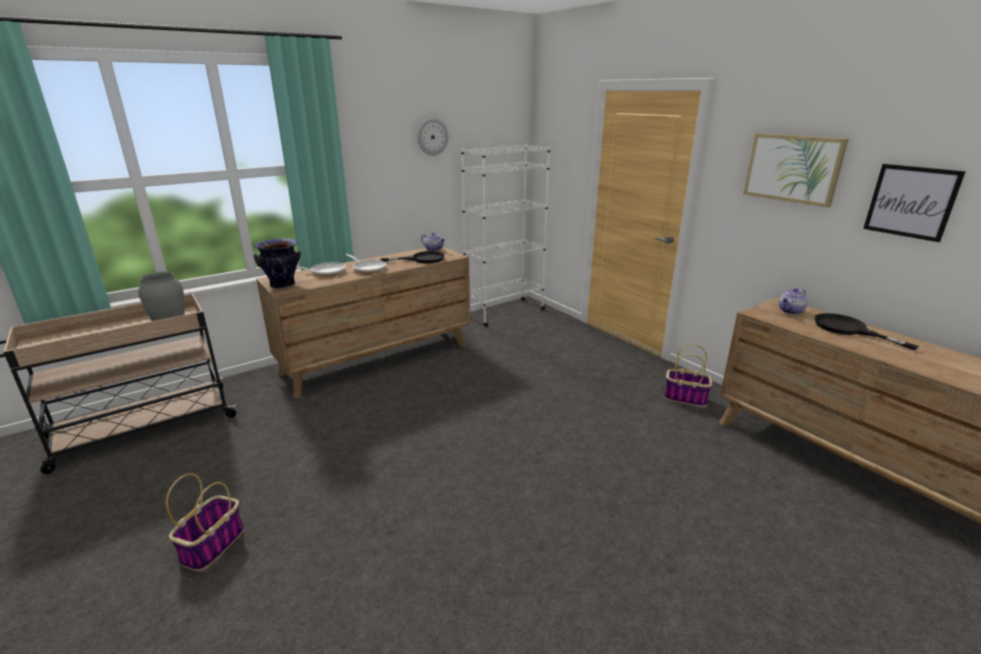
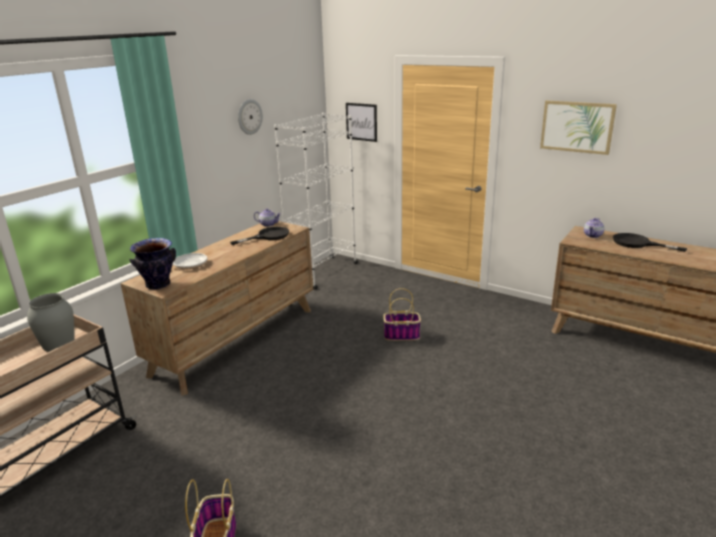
camera: 20 degrees left, 0 degrees up
frying pan [345,254,387,273] -> none
basket [664,344,712,407] -> basket moved to [383,288,421,341]
picture [863,164,966,242] -> picture moved to [346,103,377,142]

